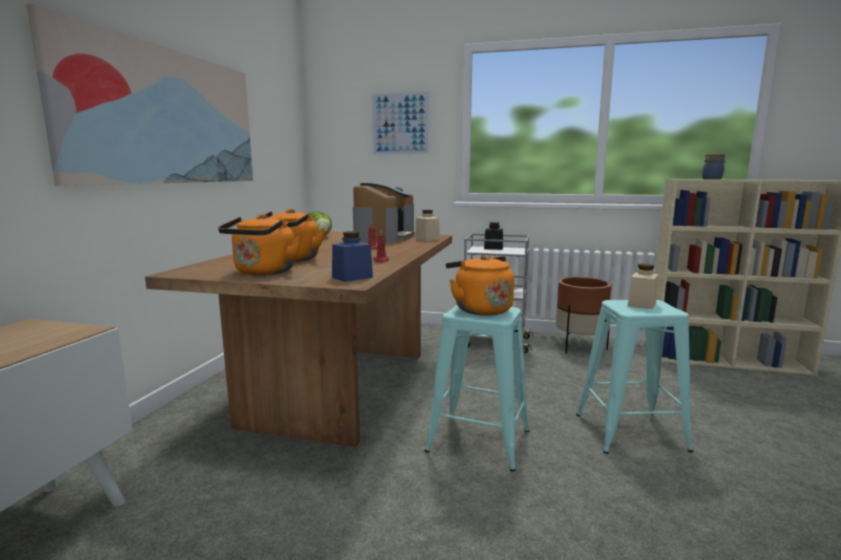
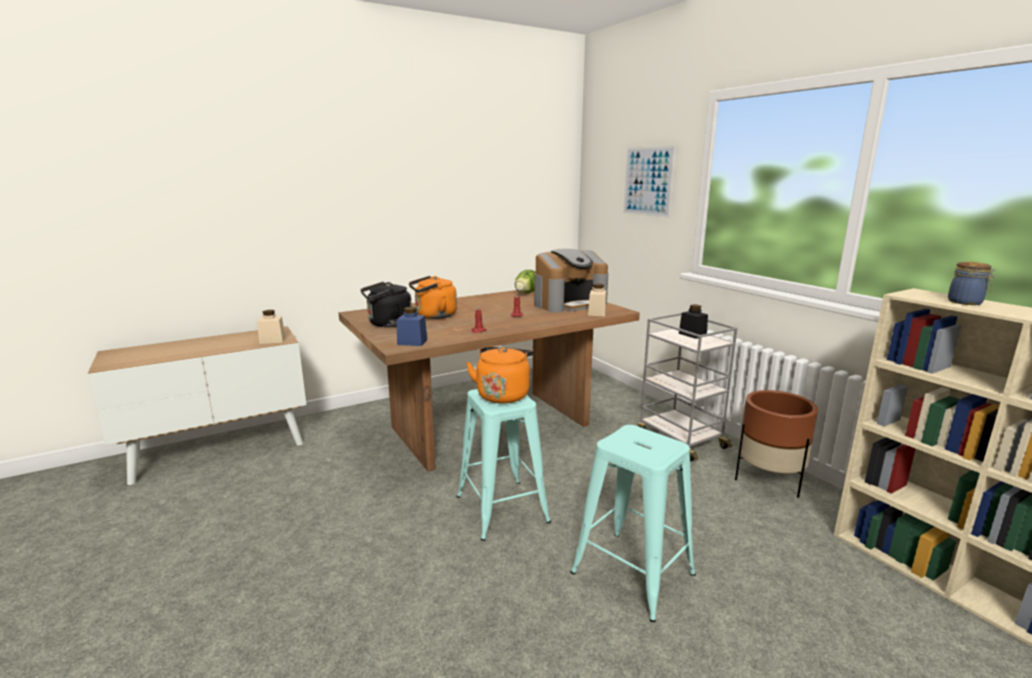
camera: 45 degrees right, 5 degrees up
picture [26,4,253,186] -> none
orange kettle [218,214,301,275] -> black kettle [360,282,412,327]
beige jar [628,264,658,309] -> beige jar moved to [257,310,286,344]

